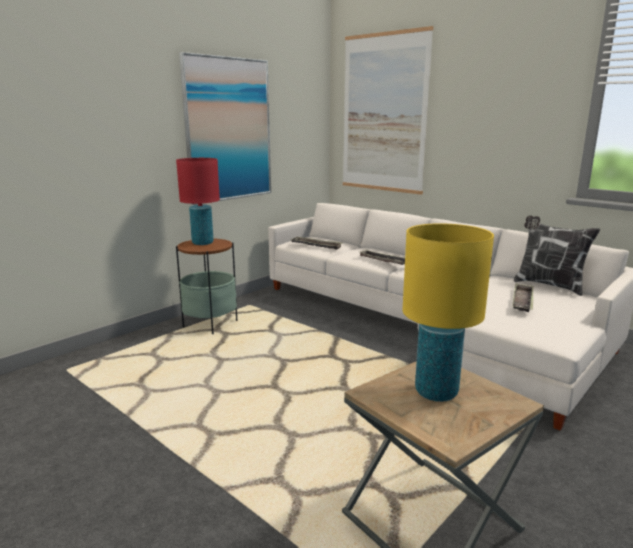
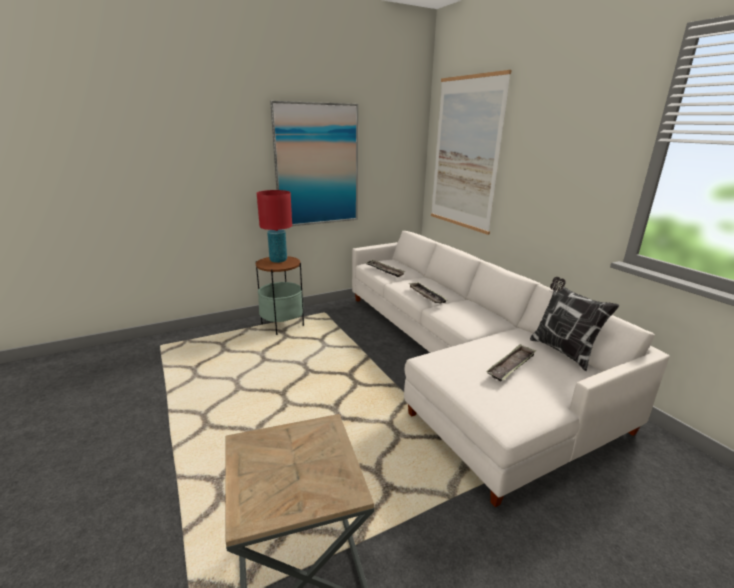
camera: 20 degrees right, 5 degrees up
yellow table lamp [403,223,494,402] -> none

